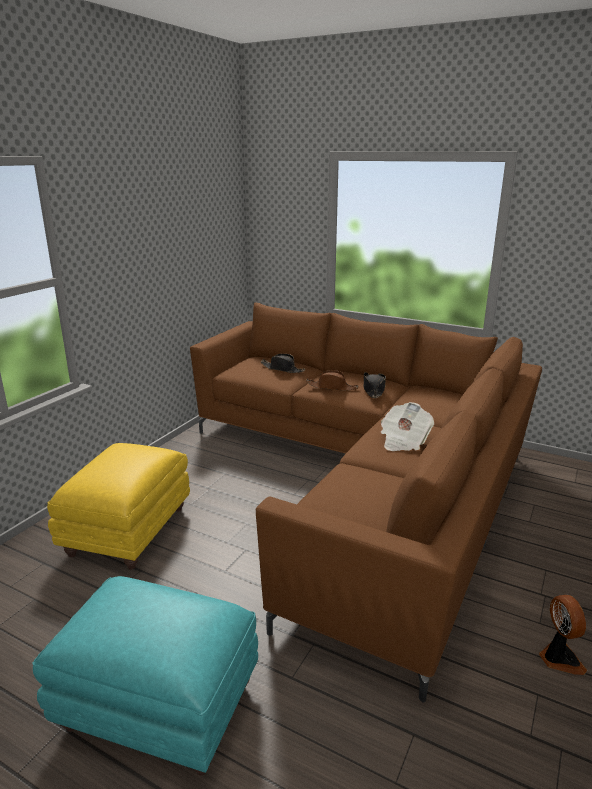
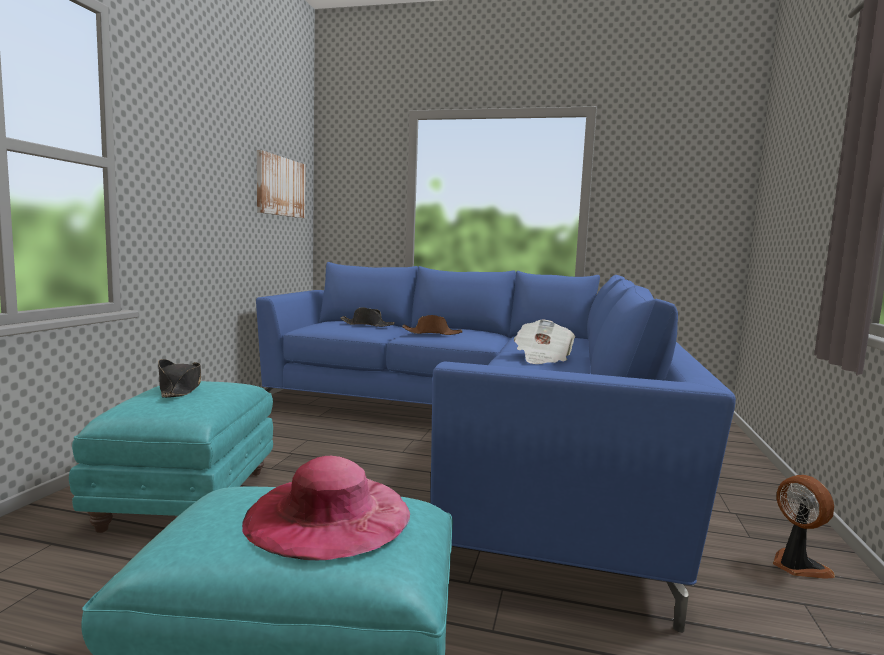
camera: 15 degrees left, 15 degrees down
yellow ottoman [47,443,190,569] -> turquoise ottoman [69,381,273,533]
brown sofa [190,303,542,703] -> blue sofa [256,262,736,633]
black hat [364,372,386,398] -> black hat moved to [158,359,201,398]
none -> pink hat [242,456,410,560]
none -> picture [257,150,305,218]

